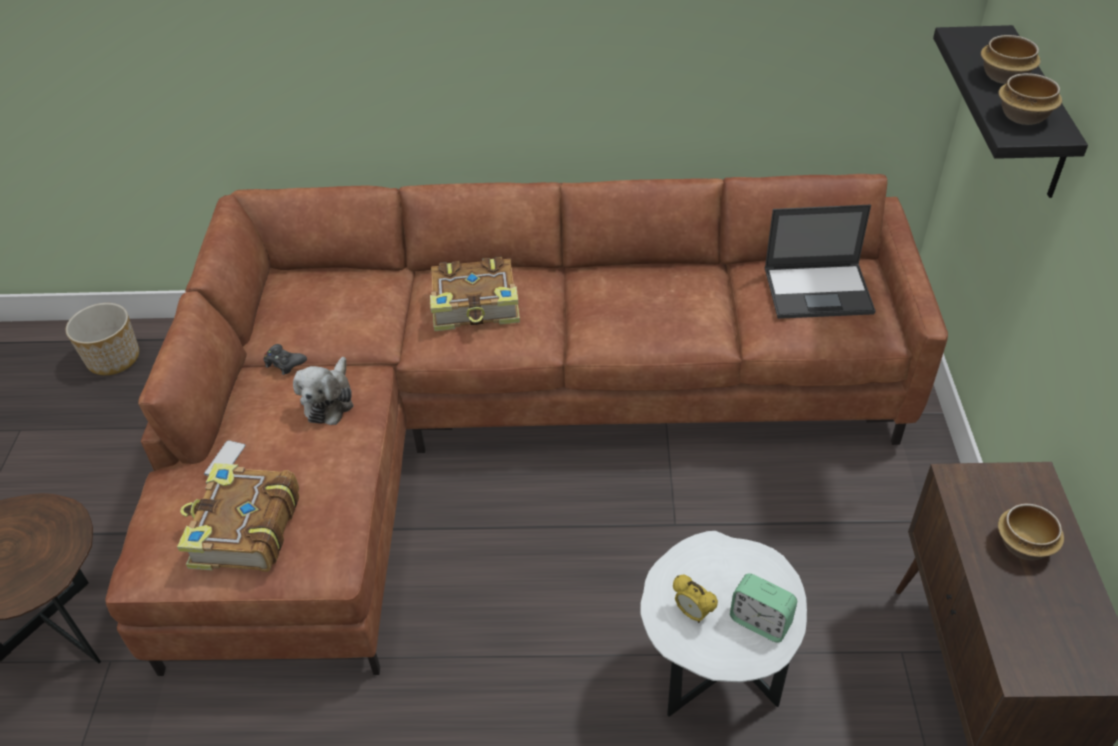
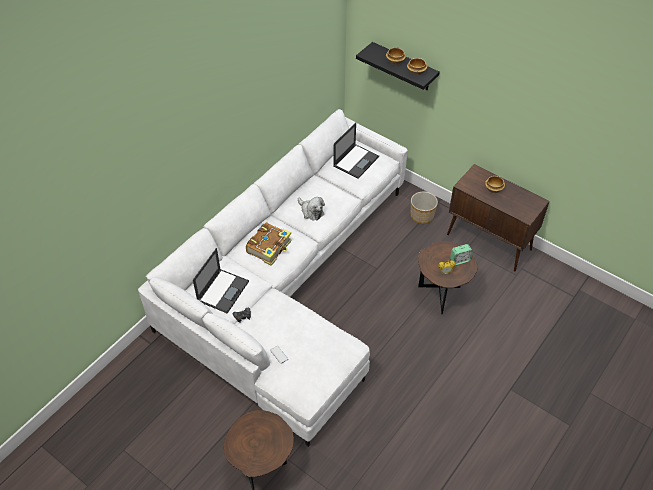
camera: 55 degrees left, 5 degrees up
planter [65,303,139,375] -> planter moved to [411,192,438,224]
brown sofa [106,174,948,676] -> white sofa [138,109,408,447]
book [177,463,299,572] -> none
plush toy [293,357,353,425] -> plush toy moved to [298,197,325,221]
white side table [641,531,807,716] -> brown side table [418,241,478,314]
none -> laptop [193,248,249,314]

